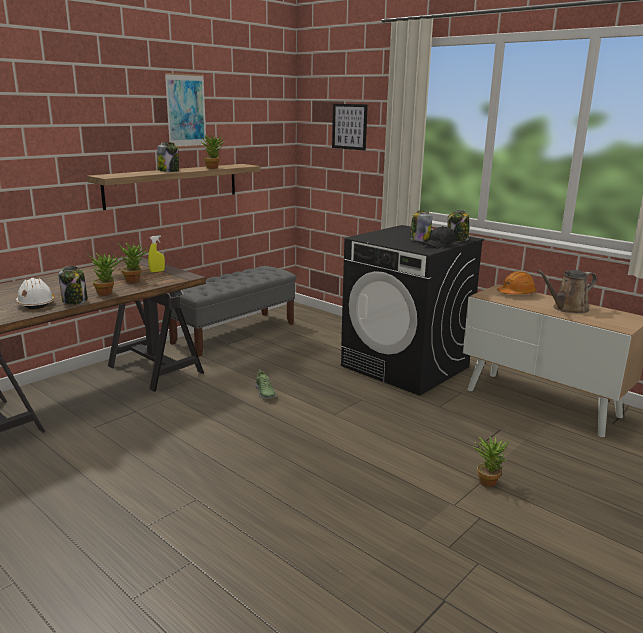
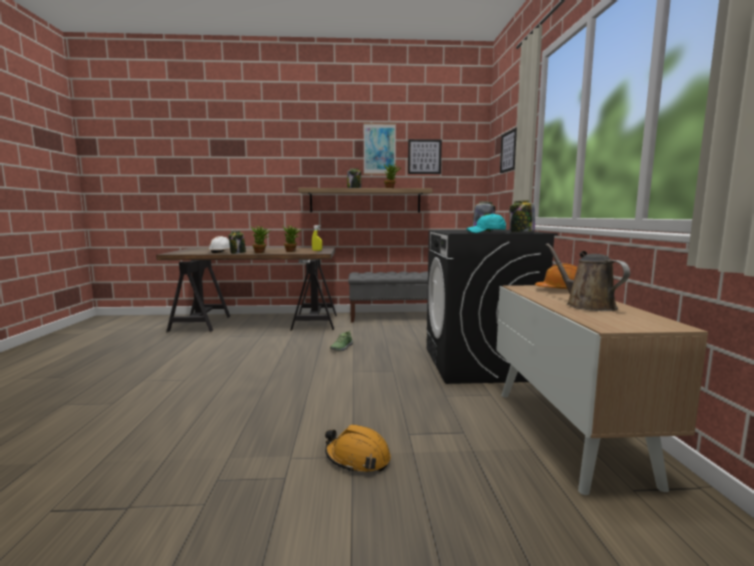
camera: 45 degrees right, 10 degrees down
black cap [423,226,455,249] -> turquoise cap [466,213,506,233]
potted plant [473,436,510,487] -> orange hard hat [325,424,391,473]
brown watering can [537,270,597,313] -> brown watering can turned 45 degrees clockwise [546,243,630,311]
none -> picture [408,139,442,174]

